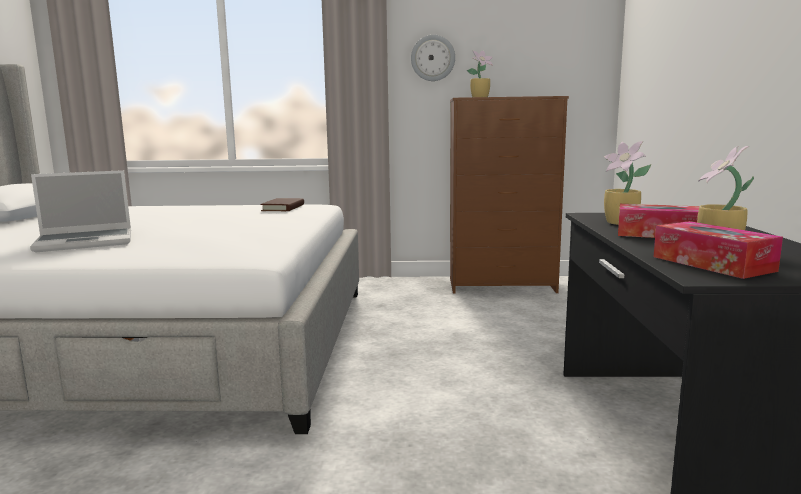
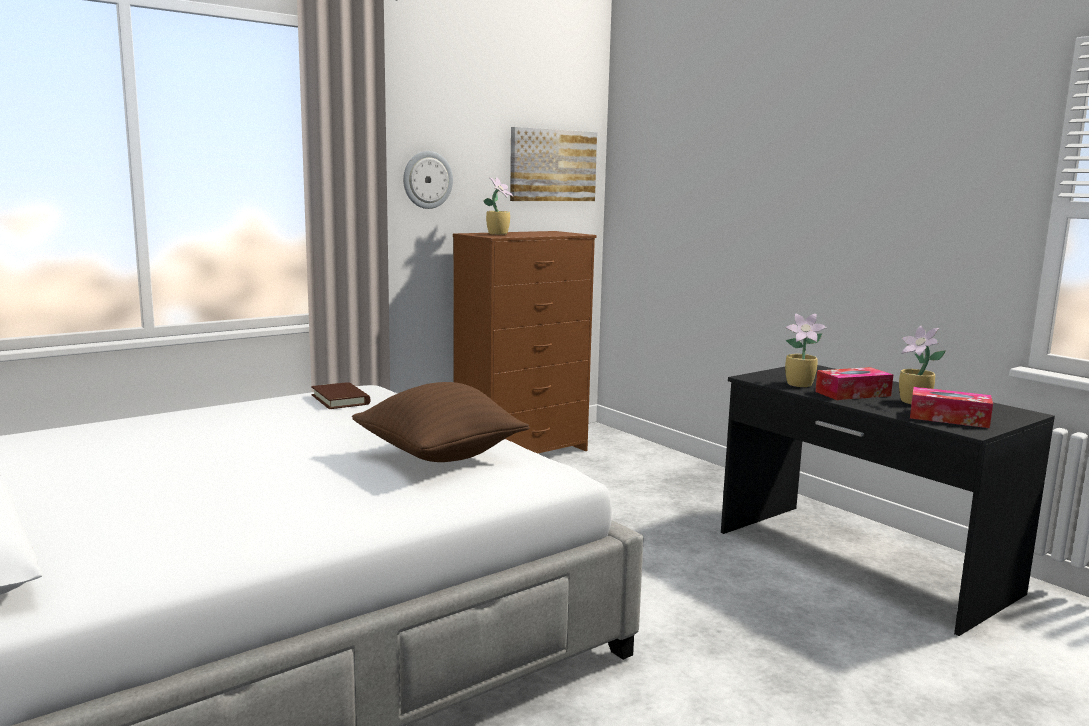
camera: 40 degrees left, 0 degrees up
laptop [30,170,131,253] -> none
none -> brown pillow [352,382,530,462]
none -> picture [510,127,597,201]

